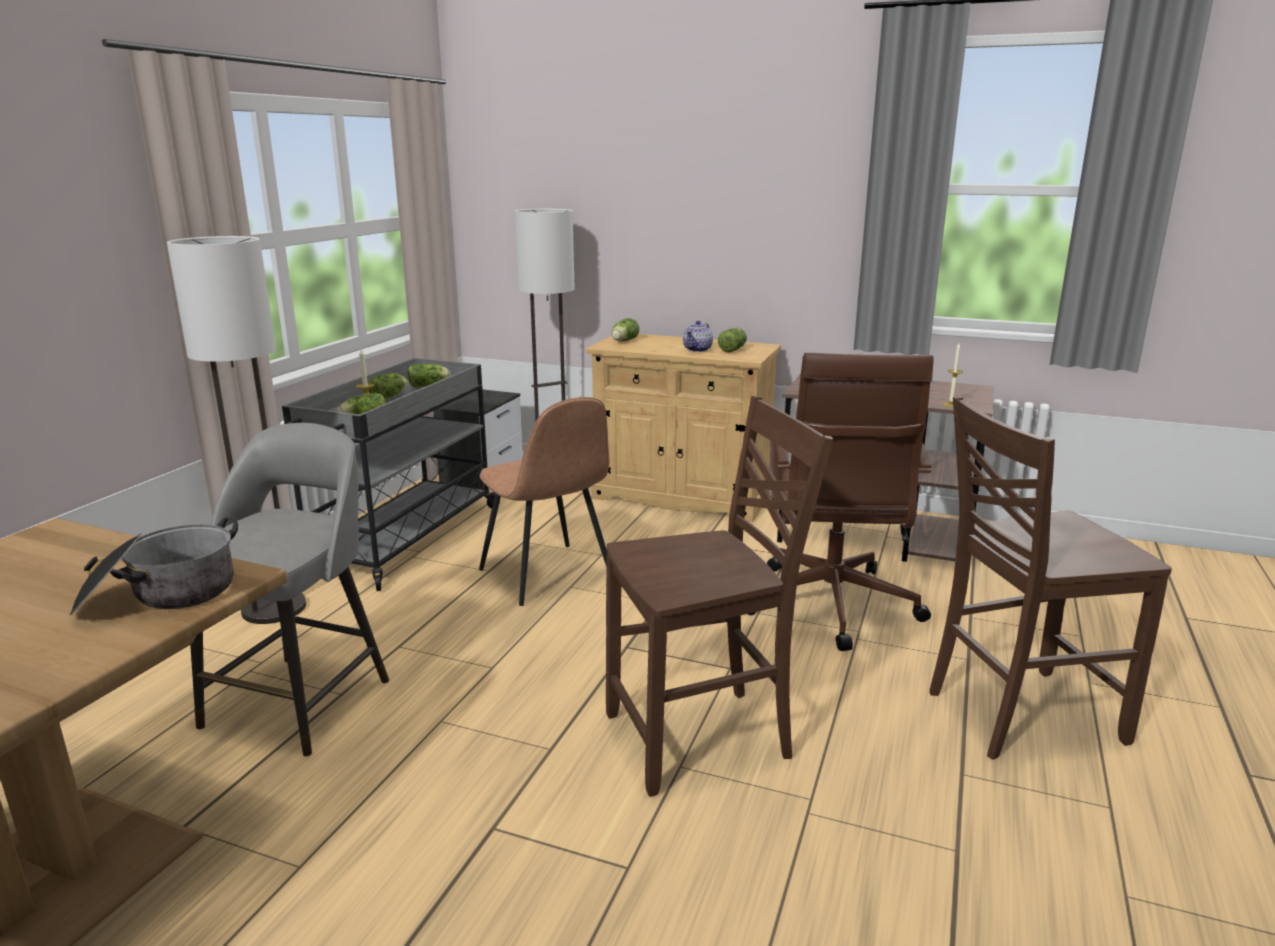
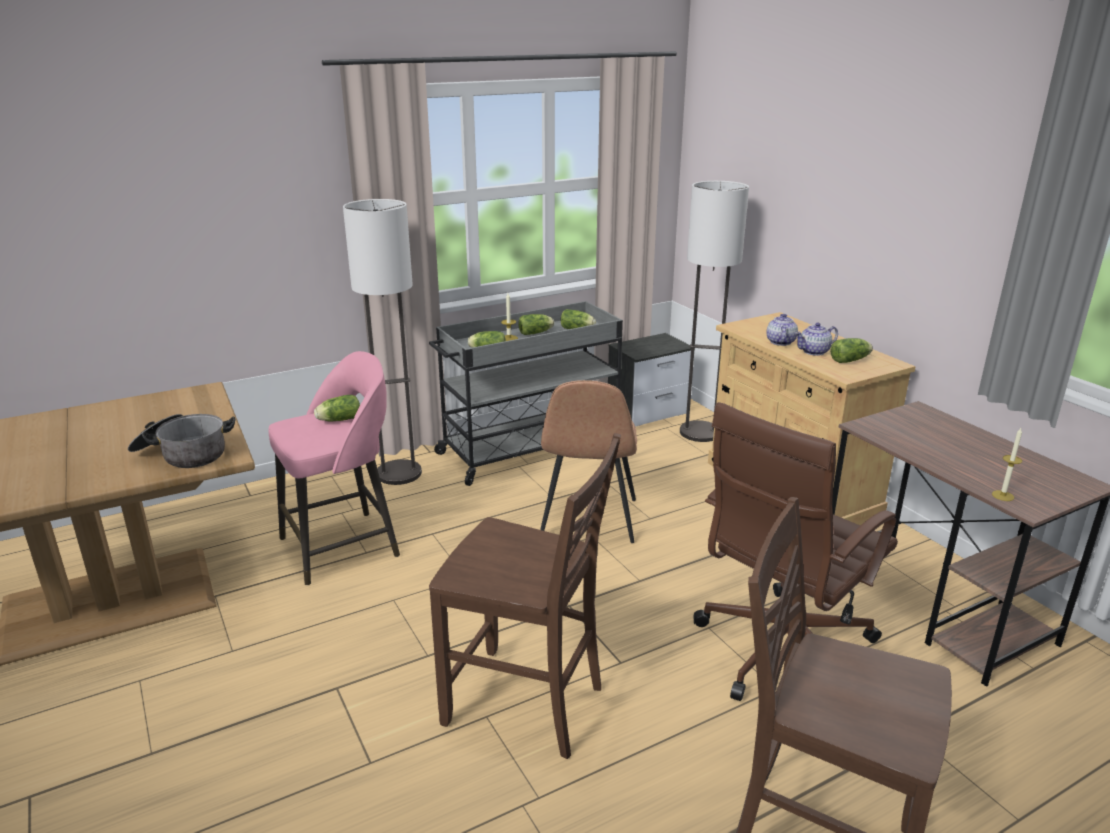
camera: 40 degrees right, 5 degrees up
grey stool [190,423,389,757] -> pink stool [268,351,400,585]
lettuce [612,318,639,342] -> lettuce moved to [314,395,360,421]
none -> teapot [767,314,798,346]

